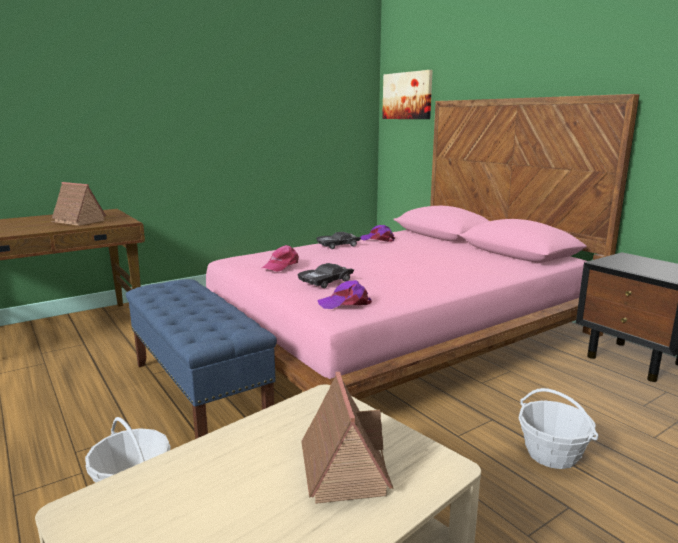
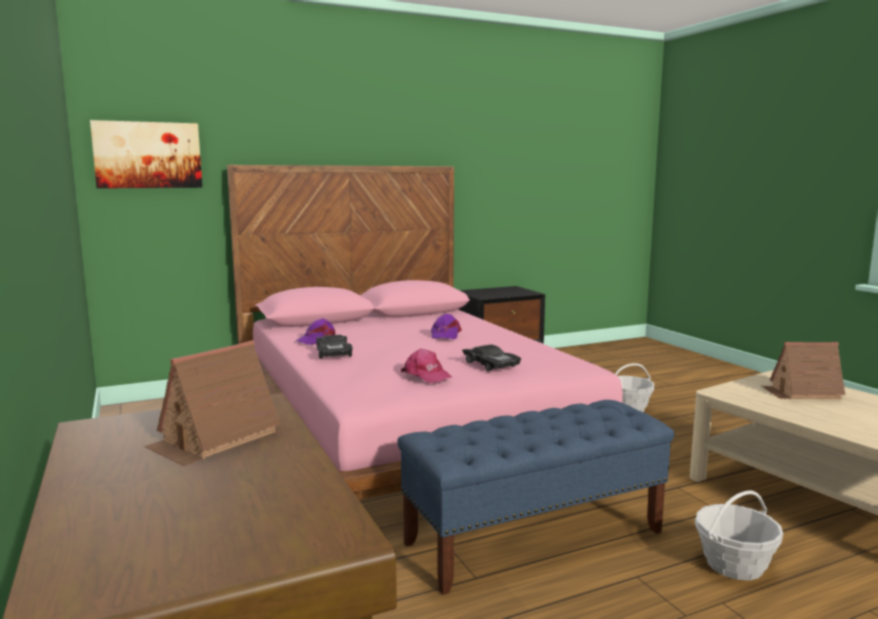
camera: 80 degrees left, 5 degrees down
purple cap [317,280,372,309] -> purple cap moved to [431,314,462,340]

